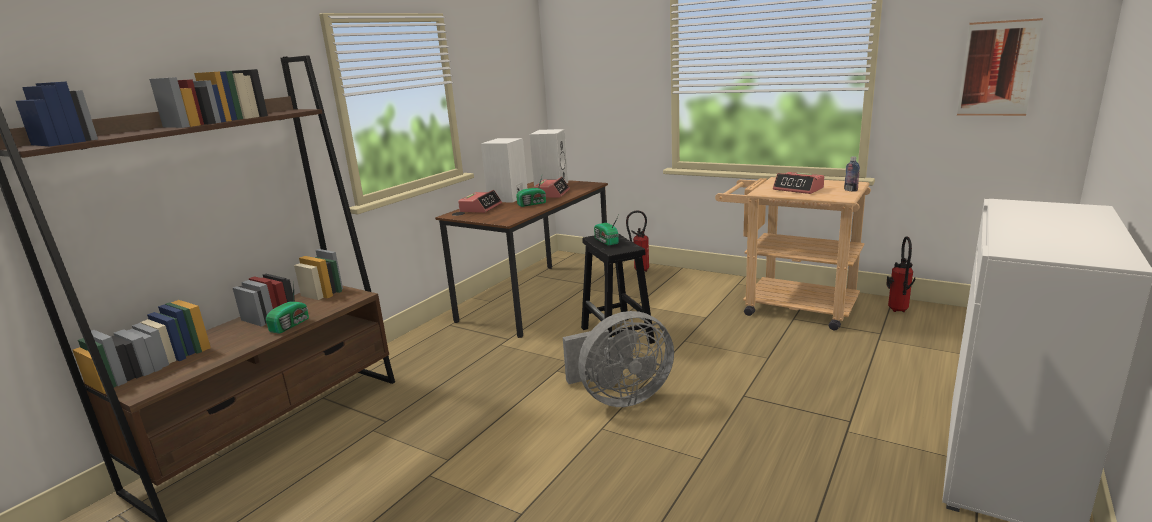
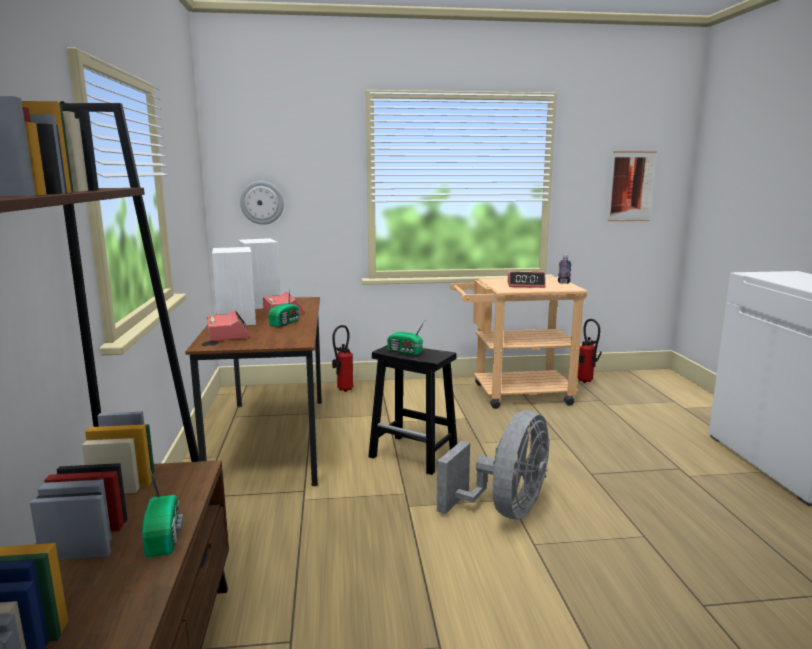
camera: 40 degrees left, 5 degrees down
none -> wall clock [240,181,284,225]

